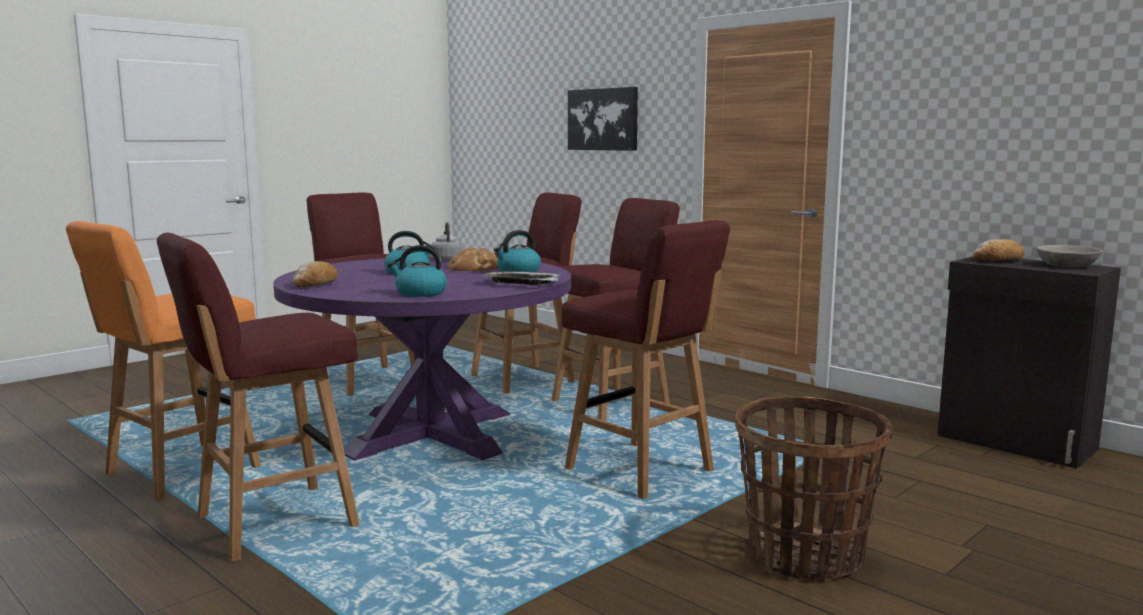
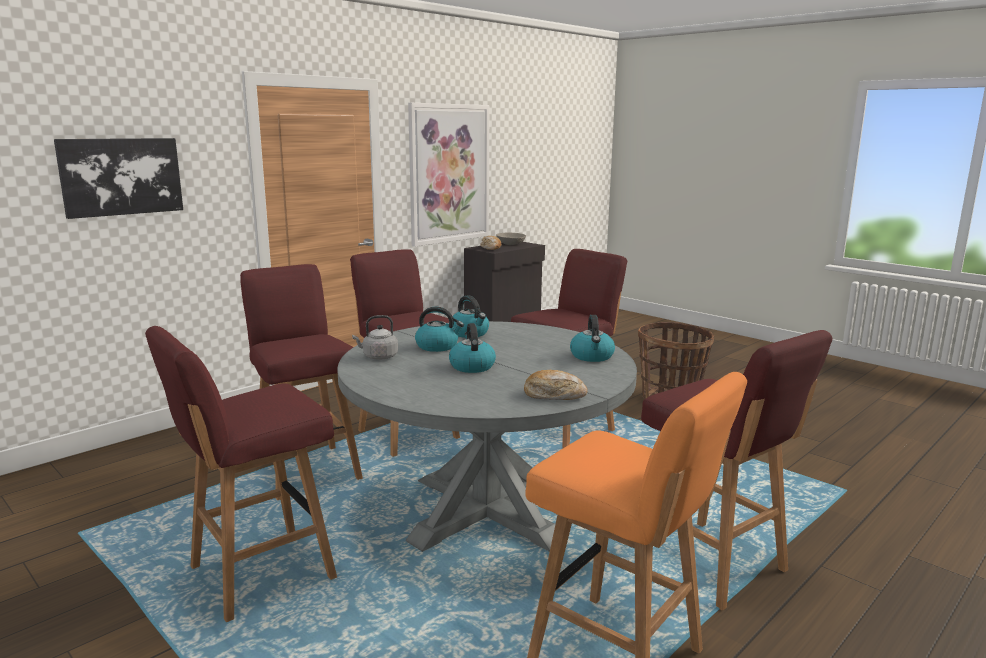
camera: 90 degrees left, 5 degrees up
purple dining table [273,256,571,460] -> grey dining table [337,321,637,552]
bread [447,247,499,271] -> kettle [415,307,464,352]
tray [483,271,561,285] -> none
none -> picture [408,103,490,247]

